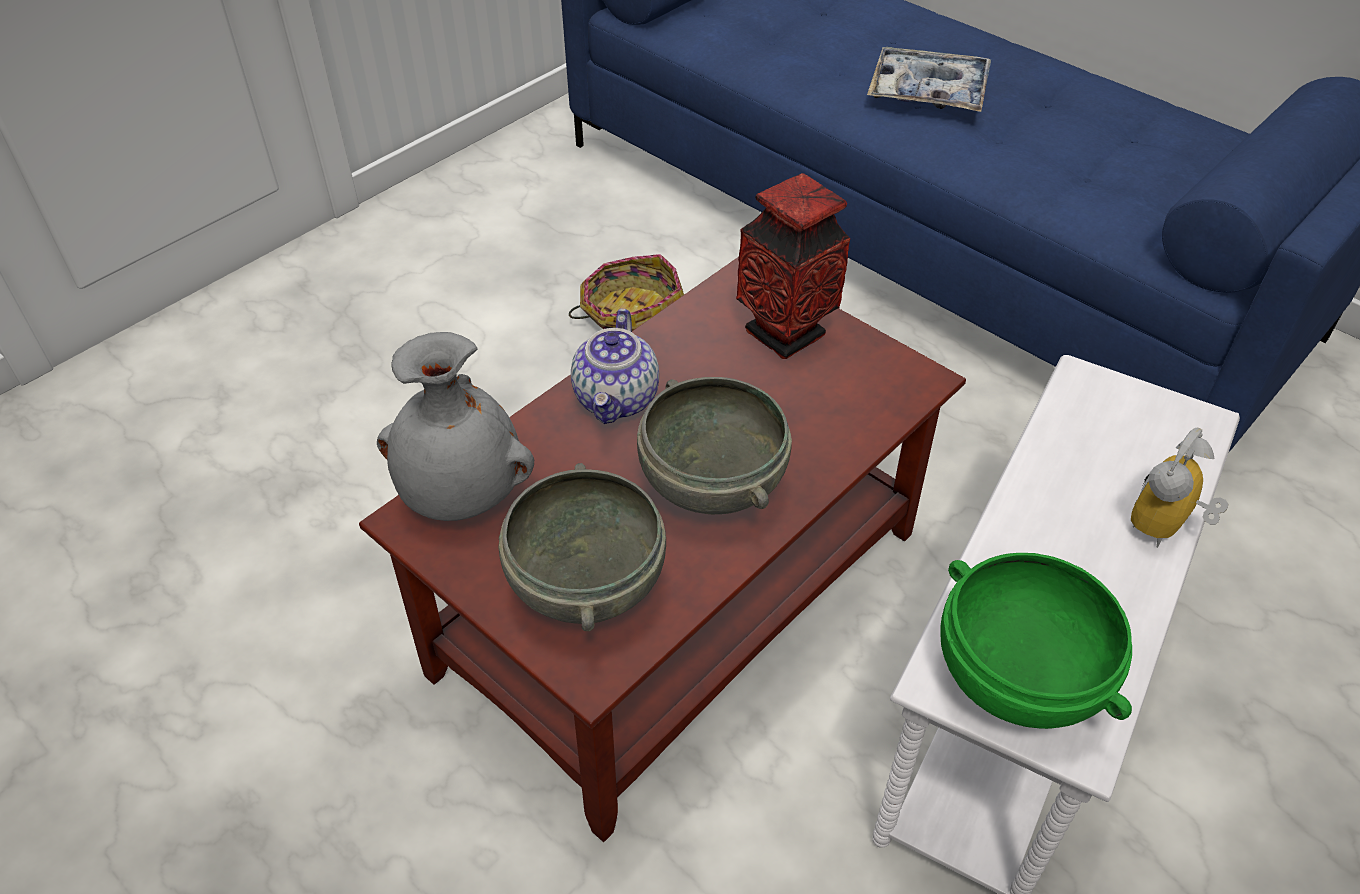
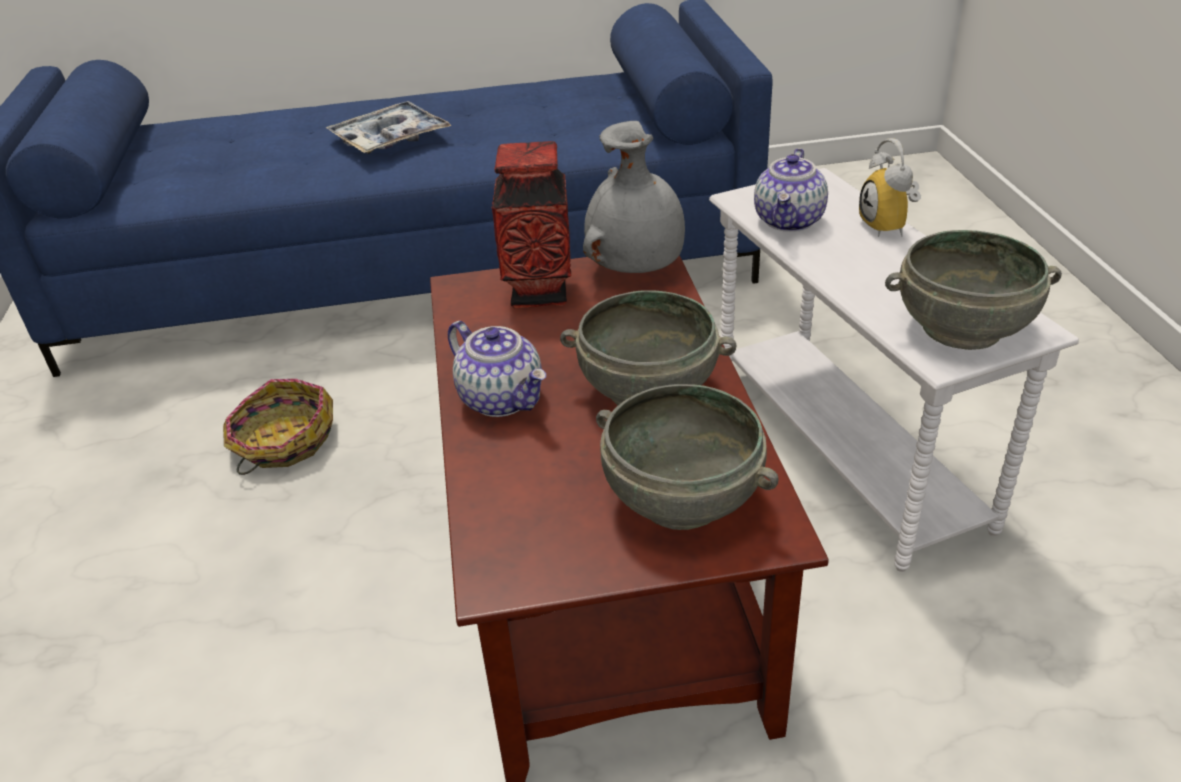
camera: 50 degrees left, 10 degrees down
grey vase [377,332,534,521] -> grey vase moved to [583,121,685,273]
green bowl [940,553,1132,729] -> grey bowl [885,230,1062,350]
none -> teapot [754,148,828,232]

